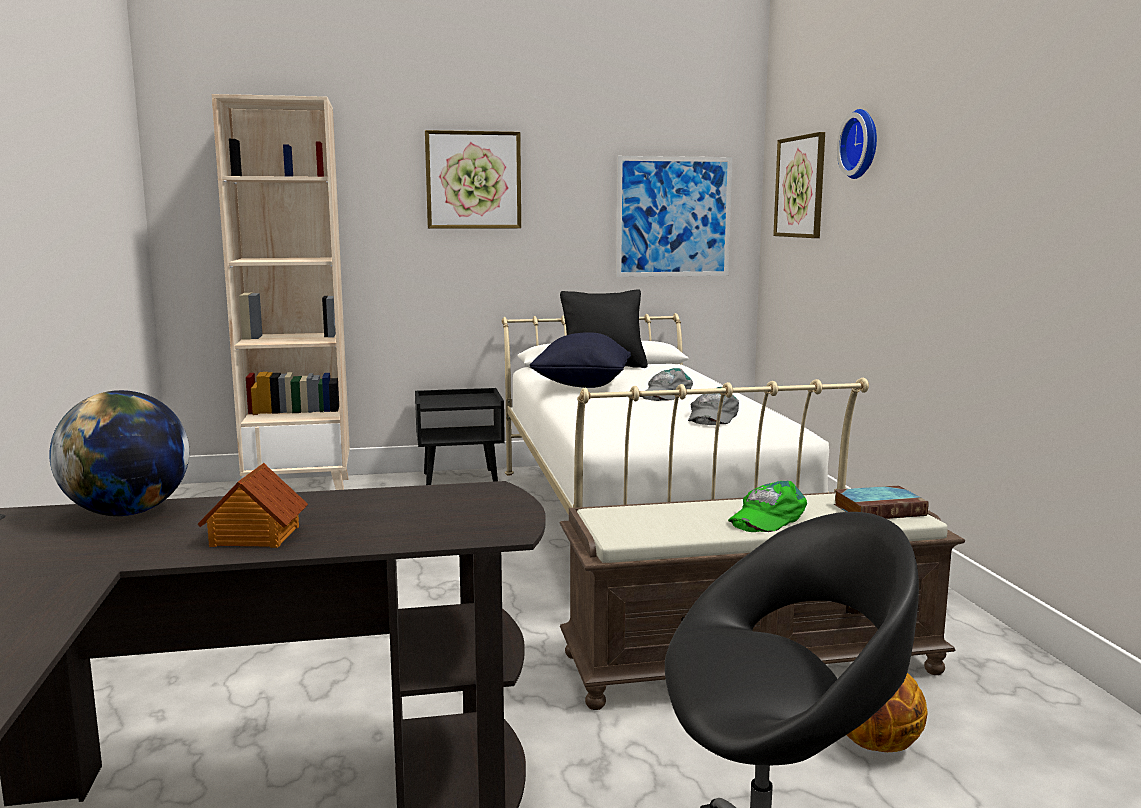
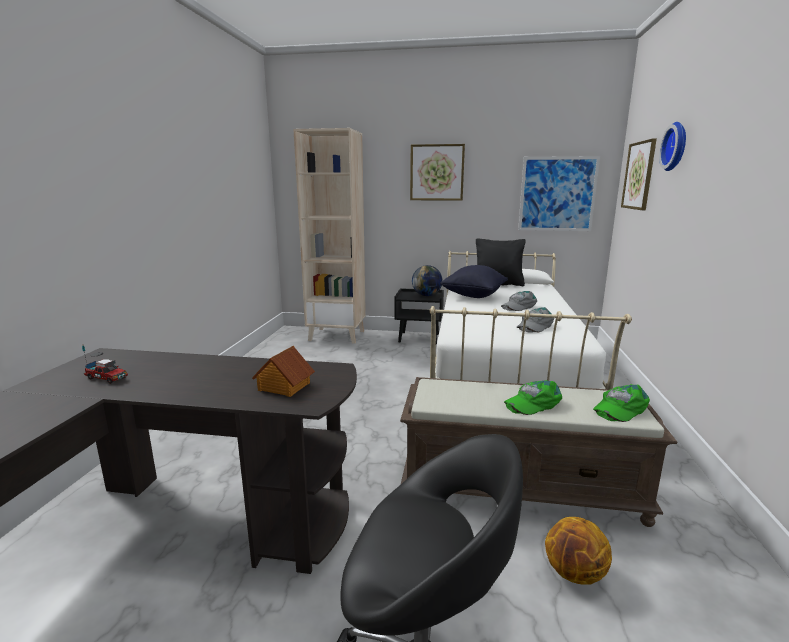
camera: 20 degrees right, 5 degrees up
globe [49,390,189,516] -> globe moved to [412,265,443,296]
toy house [198,463,308,548] -> toy house moved to [252,346,315,397]
book [834,486,929,519] -> green cap [593,384,650,422]
none -> toy truck [82,346,128,384]

